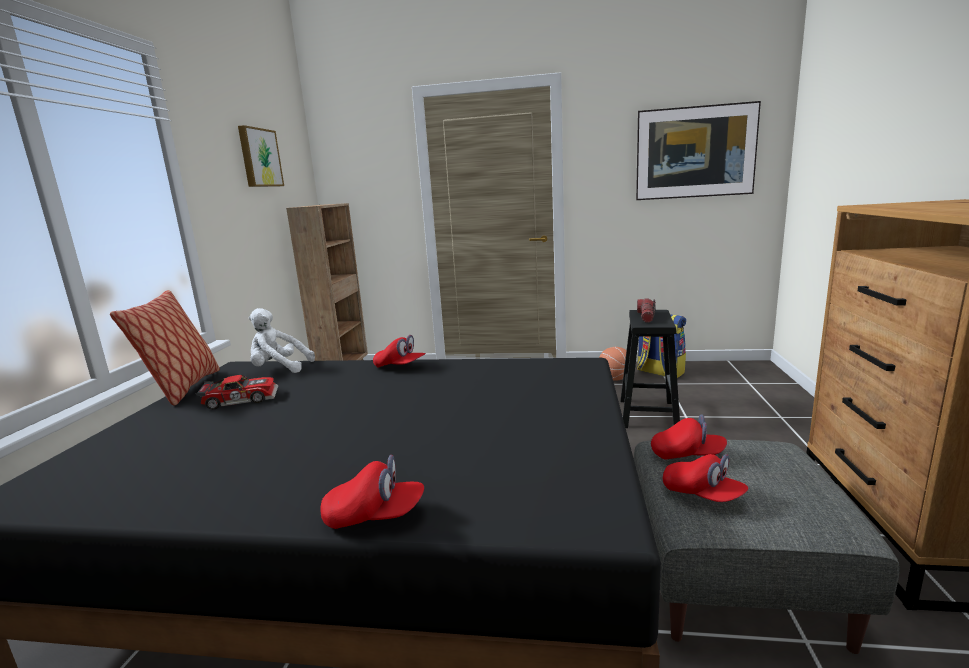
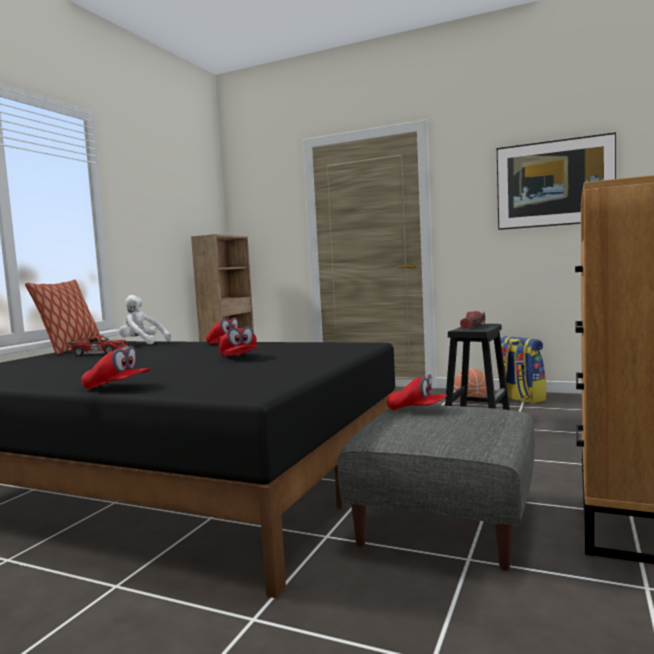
camera: 15 degrees right, 10 degrees down
picture [238,125,284,187] -> none
red cap [663,454,748,502] -> red cap moved to [219,326,259,356]

